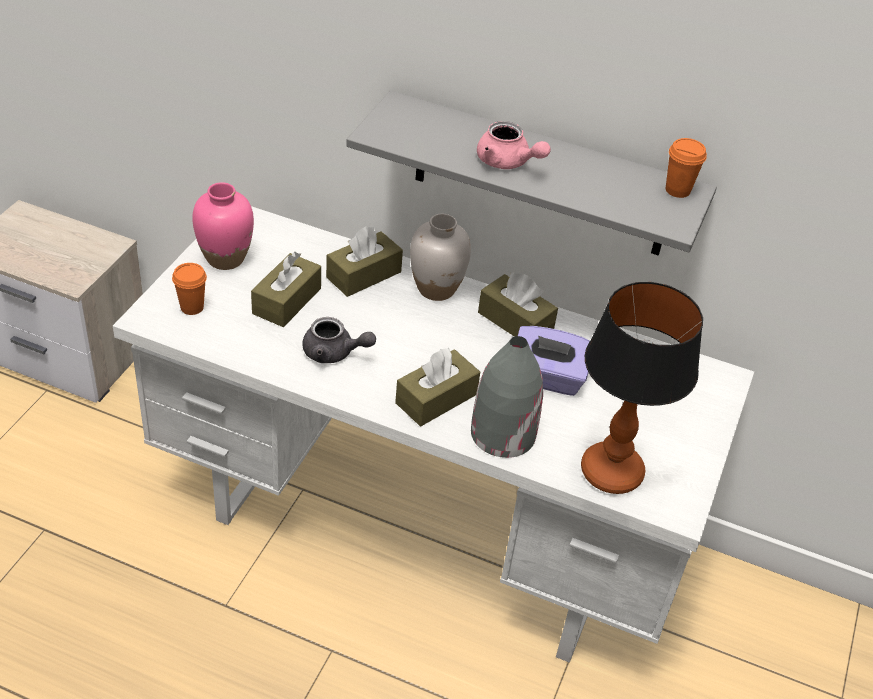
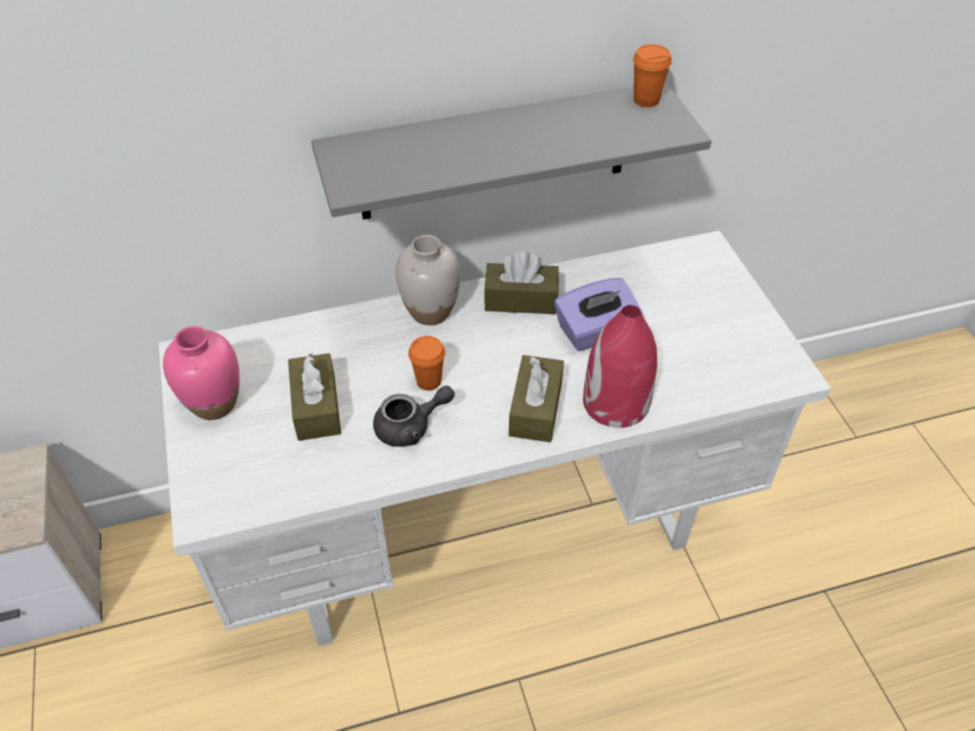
camera: 35 degrees left, 5 degrees up
orange cup [172,263,207,315] -> orange cup moved to [408,336,445,391]
brown tissue box [326,227,403,297] -> none
grey vase [471,336,543,458] -> red vase [583,305,657,428]
pink teapot [477,121,551,169] -> none
table lamp [581,282,703,494] -> none

